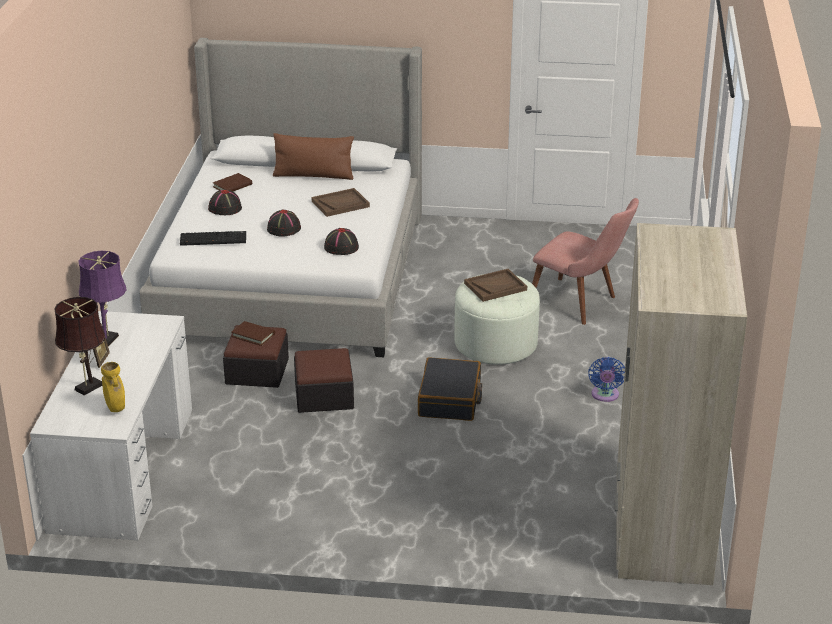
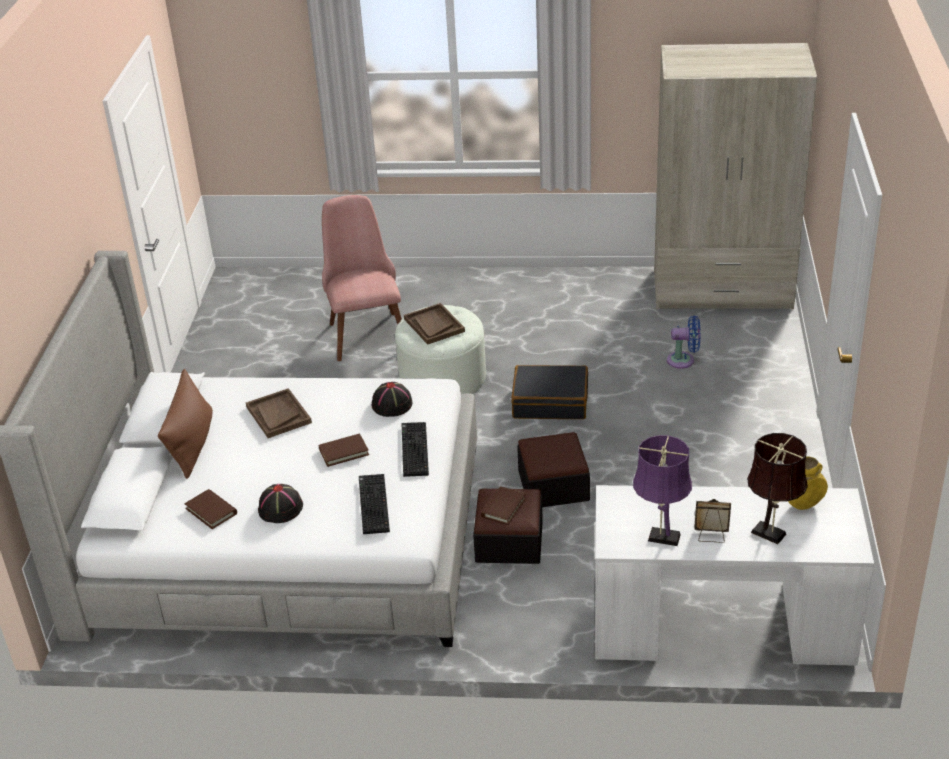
camera: 90 degrees left, 5 degrees up
black hat [267,210,301,237] -> brown book [319,434,369,467]
pink chair [532,198,639,325] -> pink chair turned 45 degrees counterclockwise [322,195,402,361]
blue fan [588,357,625,402] -> blue fan moved to [667,316,700,369]
none -> keyboard [402,422,429,477]

